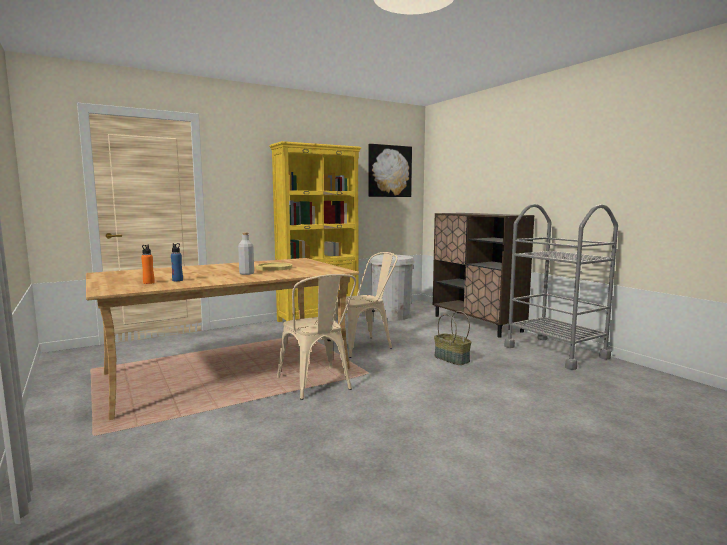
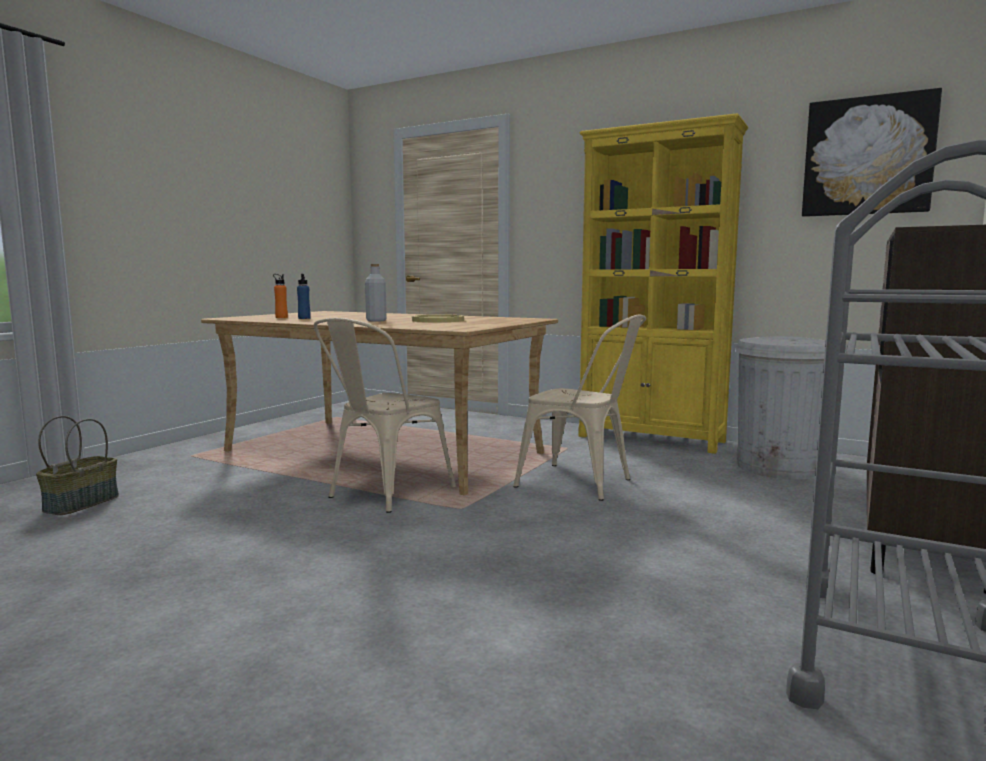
camera: 60 degrees right, 0 degrees up
basket [434,311,472,365] -> basket moved to [36,416,119,515]

